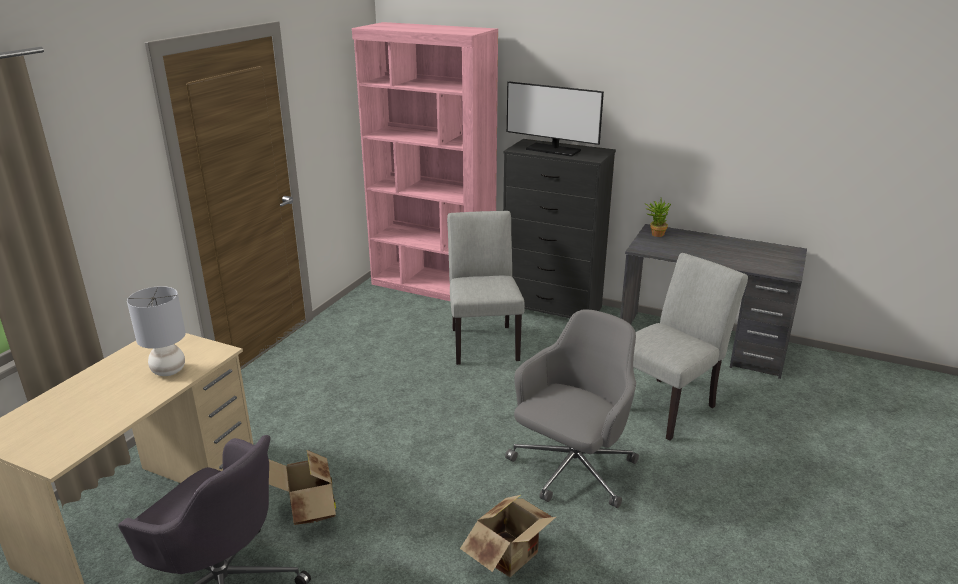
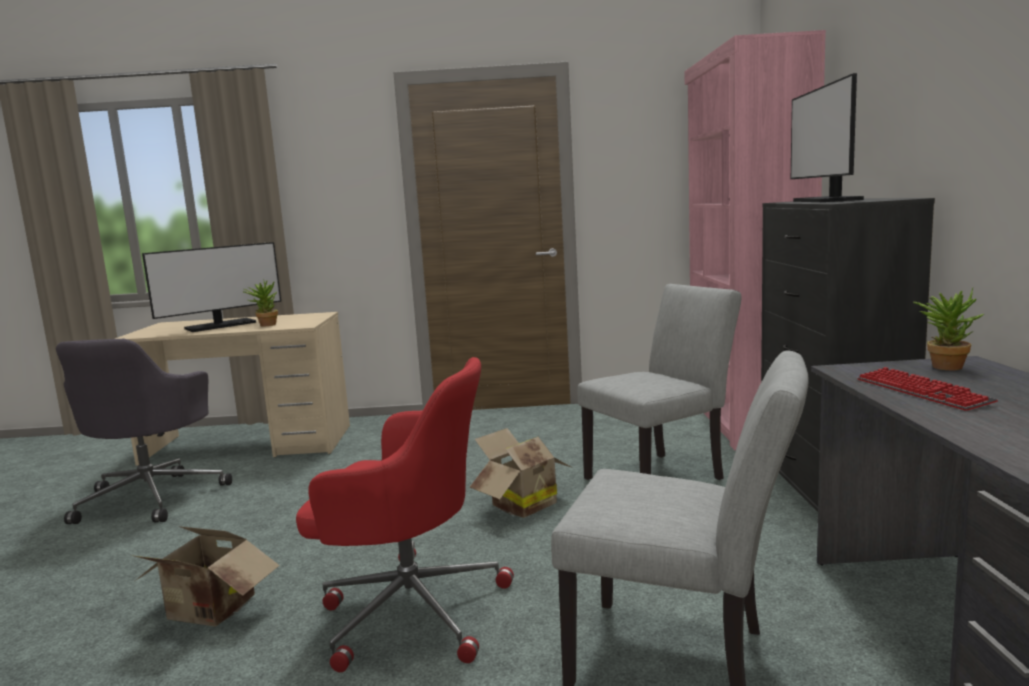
camera: 65 degrees right, 15 degrees down
grey table lamp [127,286,186,376] -> potted plant [243,281,278,327]
cardboard box [269,450,336,525] -> cardboard box moved to [470,428,573,518]
grey office chair [505,310,639,508] -> red office chair [296,357,514,672]
none -> monitor [142,242,281,332]
none -> keyboard [857,367,998,411]

